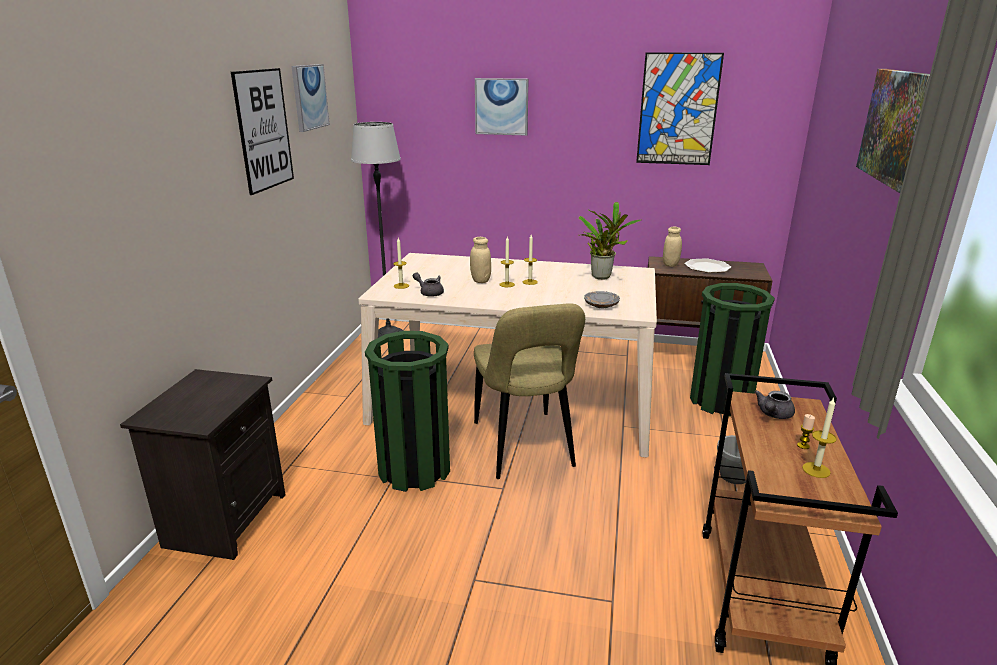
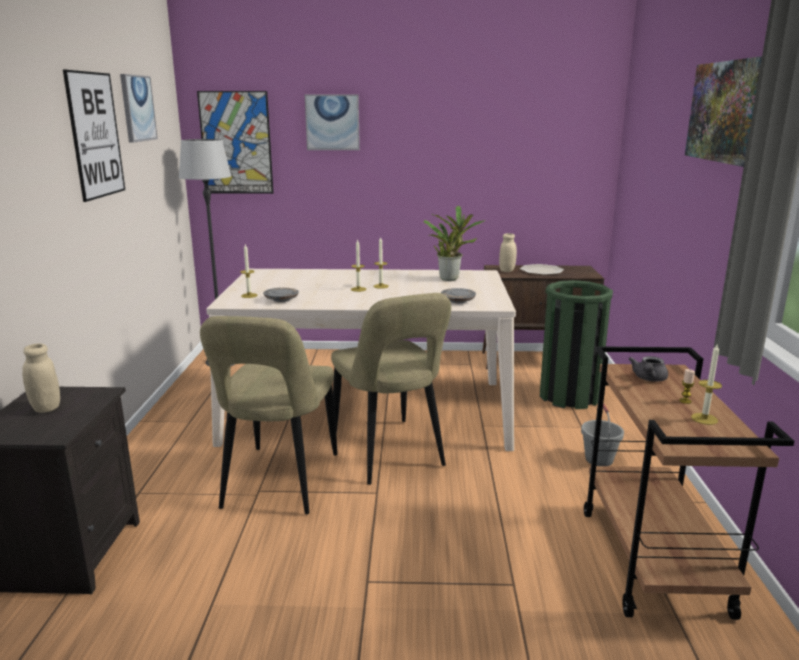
camera: 10 degrees left, 5 degrees down
green trash can [365,331,450,492] -> beige chair [200,316,337,514]
grey teapot [413,272,444,297] -> grey plate [263,288,299,302]
beige jar [470,237,491,283] -> beige jar moved to [22,343,60,413]
picture [636,52,724,165] -> picture moved to [197,91,274,194]

